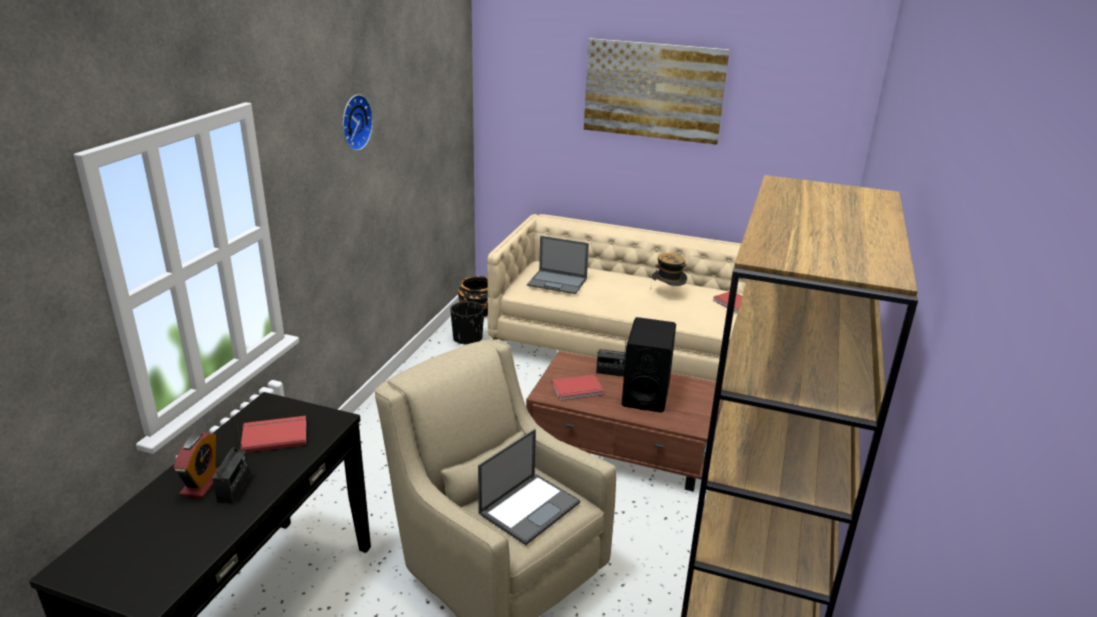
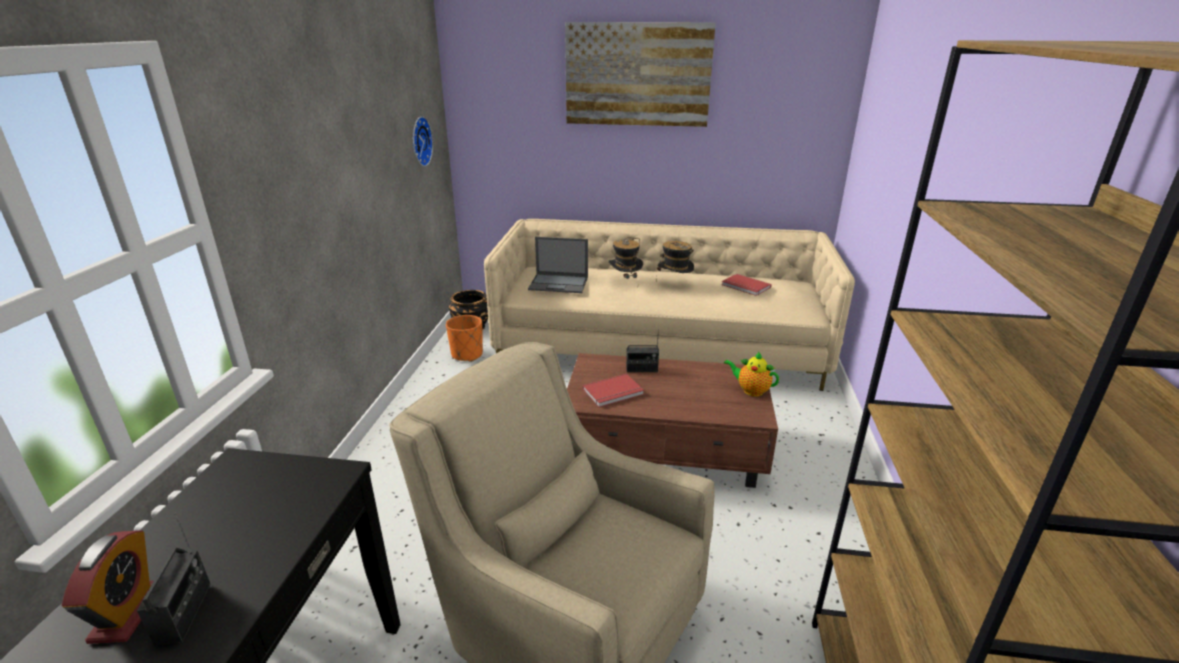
camera: 10 degrees left, 0 degrees up
red book [240,416,307,453] -> none
wall clock [343,94,373,151] -> wall clock moved to [413,116,433,167]
black planter [450,301,484,345] -> orange planter [446,315,483,362]
laptop [478,429,580,545] -> none
black speaker [622,317,676,413] -> none
none -> hat [608,237,643,279]
none -> teapot [724,352,779,397]

